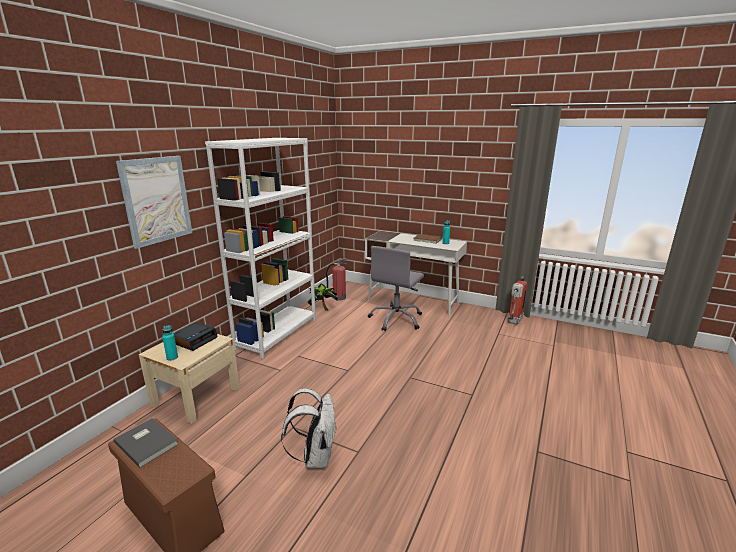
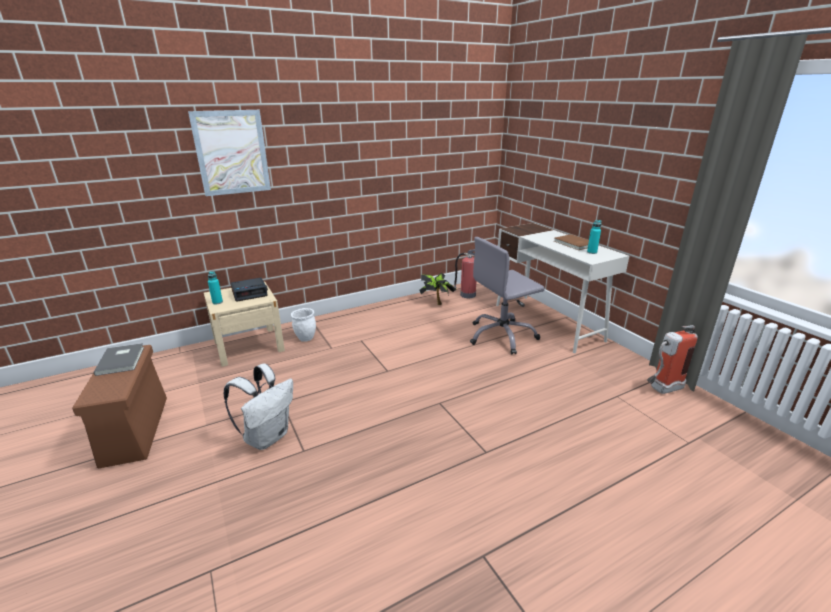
camera: 35 degrees right, 5 degrees up
white bookcase [205,138,316,359] -> none
none -> white planter [291,308,316,342]

